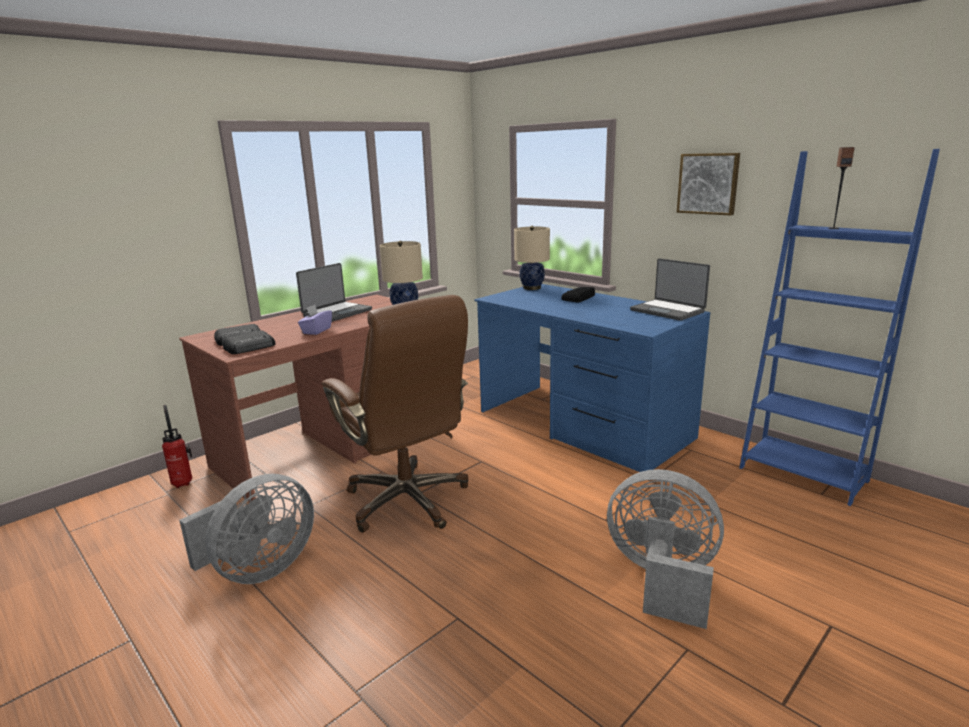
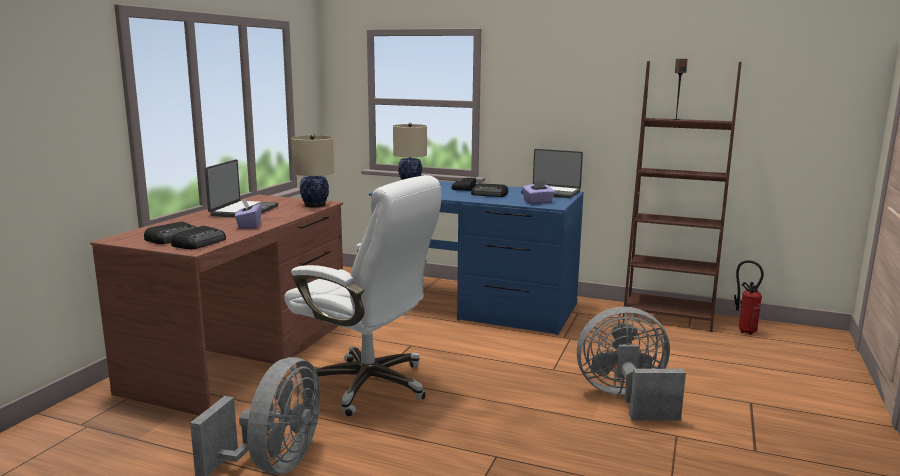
camera: 25 degrees left, 5 degrees down
fire extinguisher [162,405,192,488] -> fire extinguisher moved to [734,260,764,335]
brown office chair [322,295,468,533] -> white office chair [284,175,442,417]
picture [677,153,740,216] -> none
blue bookcase [739,149,940,506] -> brown bookcase [623,61,742,332]
none -> radio [471,183,508,197]
none -> purple tissue box [522,181,555,204]

